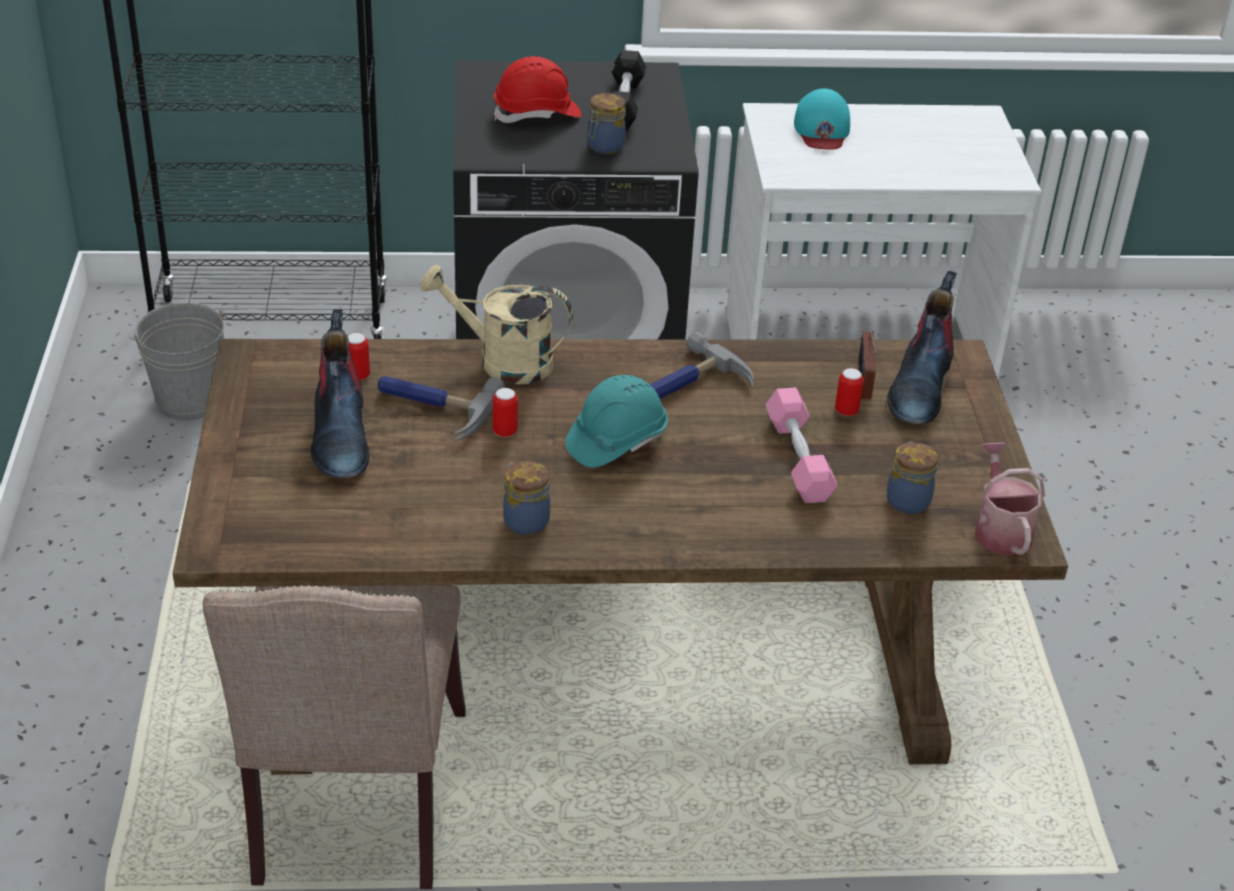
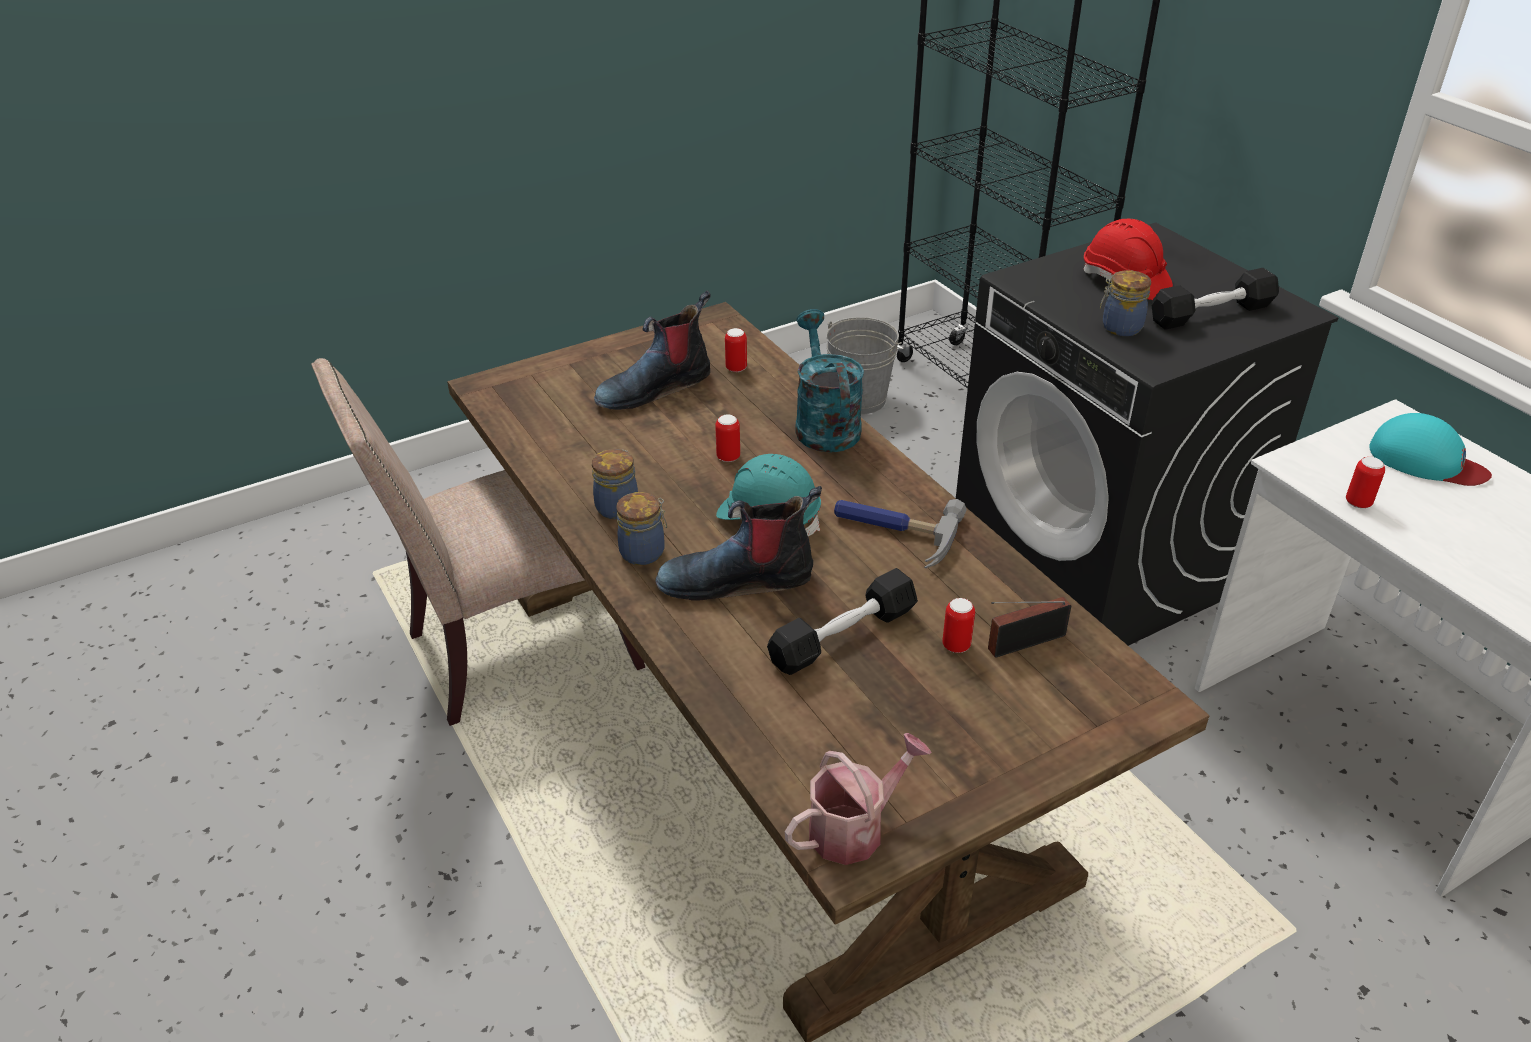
camera: 65 degrees right, 0 degrees up
hammer [377,376,506,441] -> none
beige watering can [420,265,573,384] -> turquoise watering can [795,309,864,452]
pink dumbbell [765,387,837,503] -> black dumbbell [767,568,918,675]
turquoise cap [794,89,850,149] -> turquoise cap turned 120 degrees counterclockwise [1369,413,1492,486]
boot [887,271,957,424] -> boot moved to [655,486,822,601]
jar [887,442,938,514] -> jar moved to [617,492,667,565]
none -> can [1346,457,1385,508]

